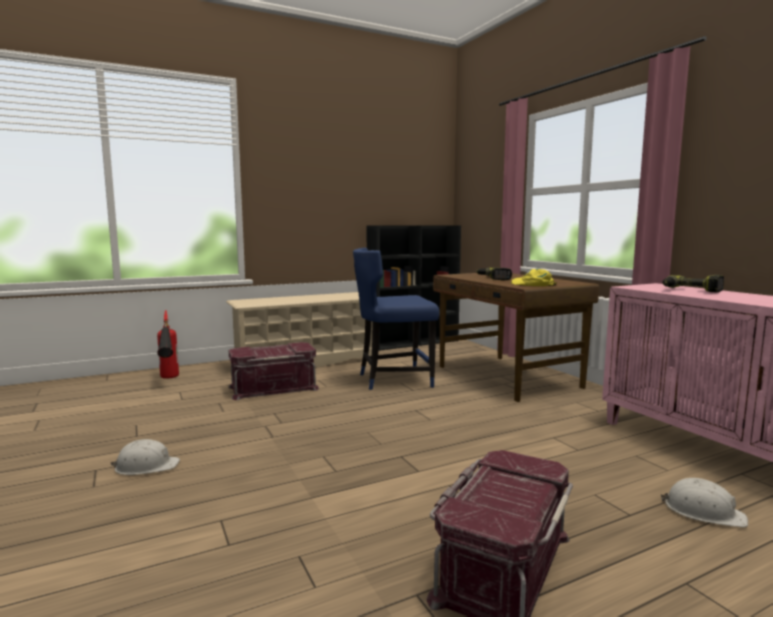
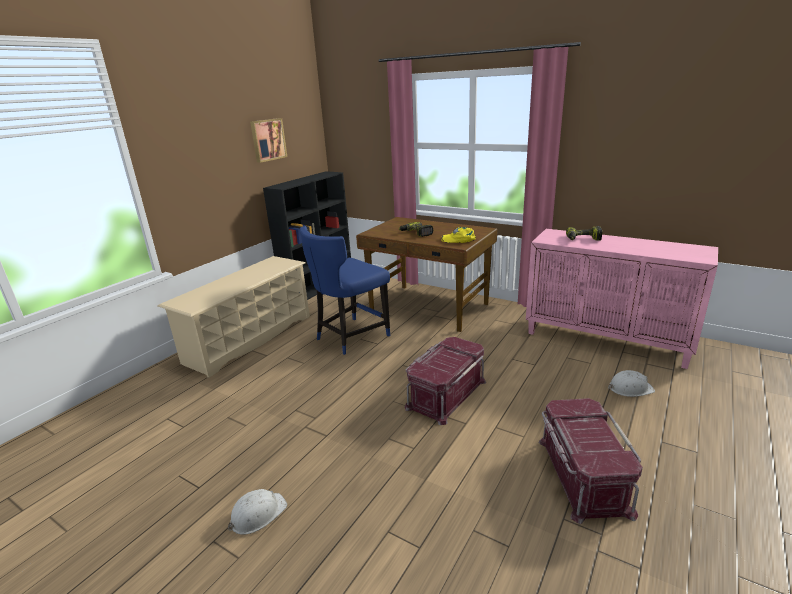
camera: 30 degrees left, 15 degrees up
fire extinguisher [157,310,179,379] -> none
red storage box [228,342,319,400] -> red storage box moved to [405,337,486,425]
none -> picture [250,118,287,163]

